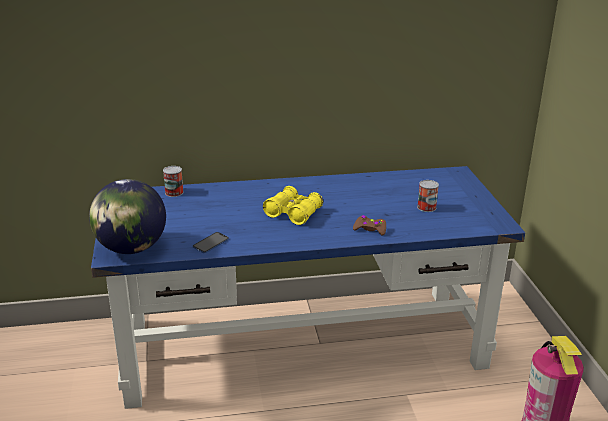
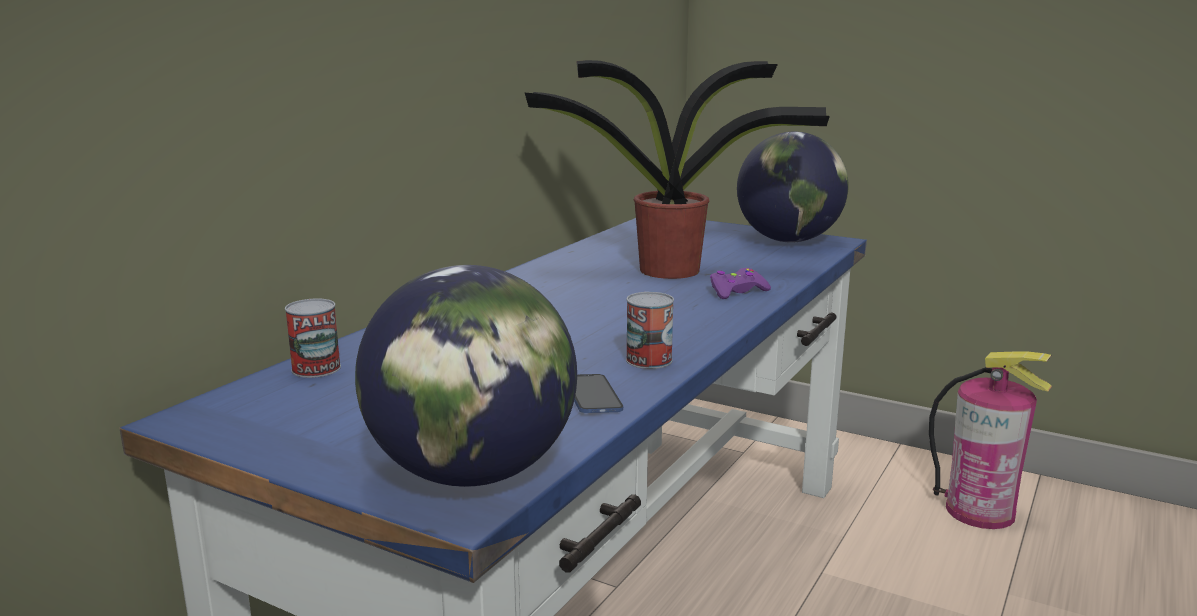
camera: 50 degrees left, 10 degrees down
yellow binoculars [263,186,323,225] -> none
brown game controller [353,215,386,236] -> purple game controller [710,268,771,299]
can [417,180,439,212] -> can moved to [626,292,674,369]
none -> potted plant [525,60,830,279]
none -> globe [737,131,849,243]

